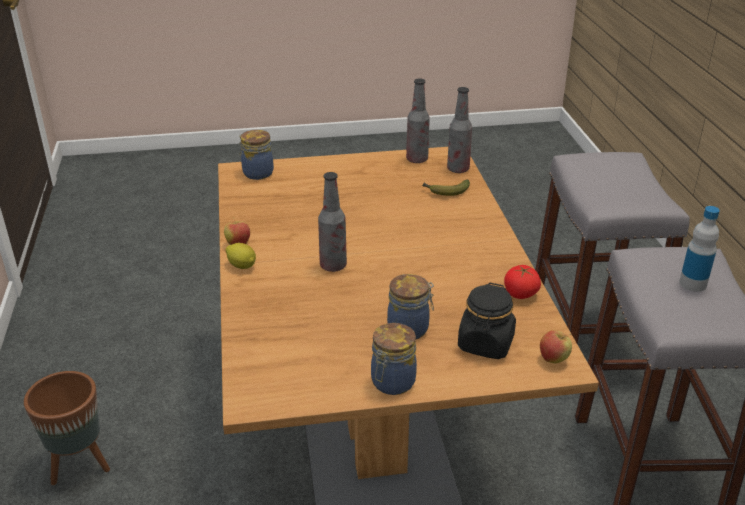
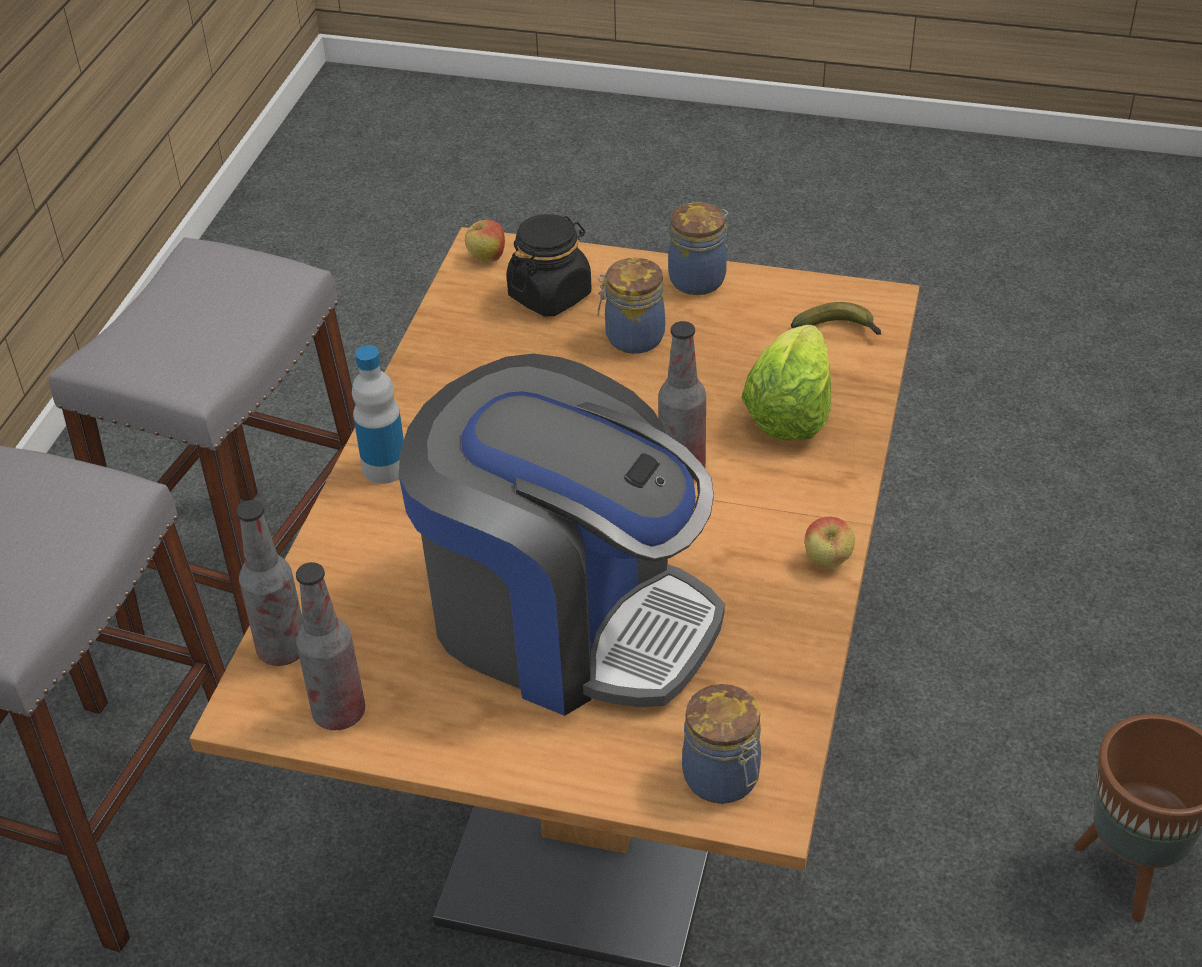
camera: 155 degrees left, 10 degrees up
lemon [226,243,256,269] -> none
banana [422,179,470,196] -> banana moved to [791,302,882,335]
tomato [504,265,541,299] -> none
bottle [679,206,720,292] -> bottle moved to [352,345,404,484]
none -> coffee machine [399,354,725,716]
none -> lettuce [741,325,831,440]

